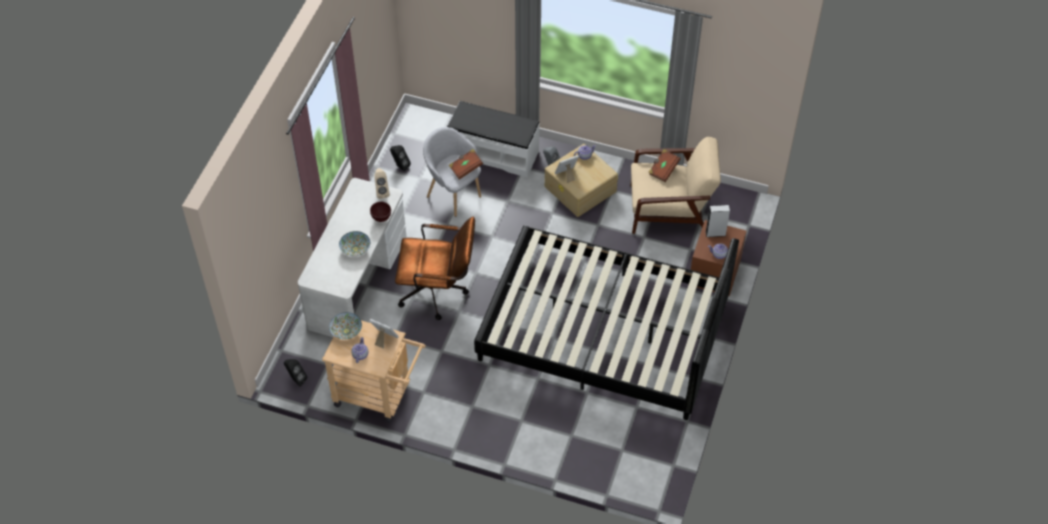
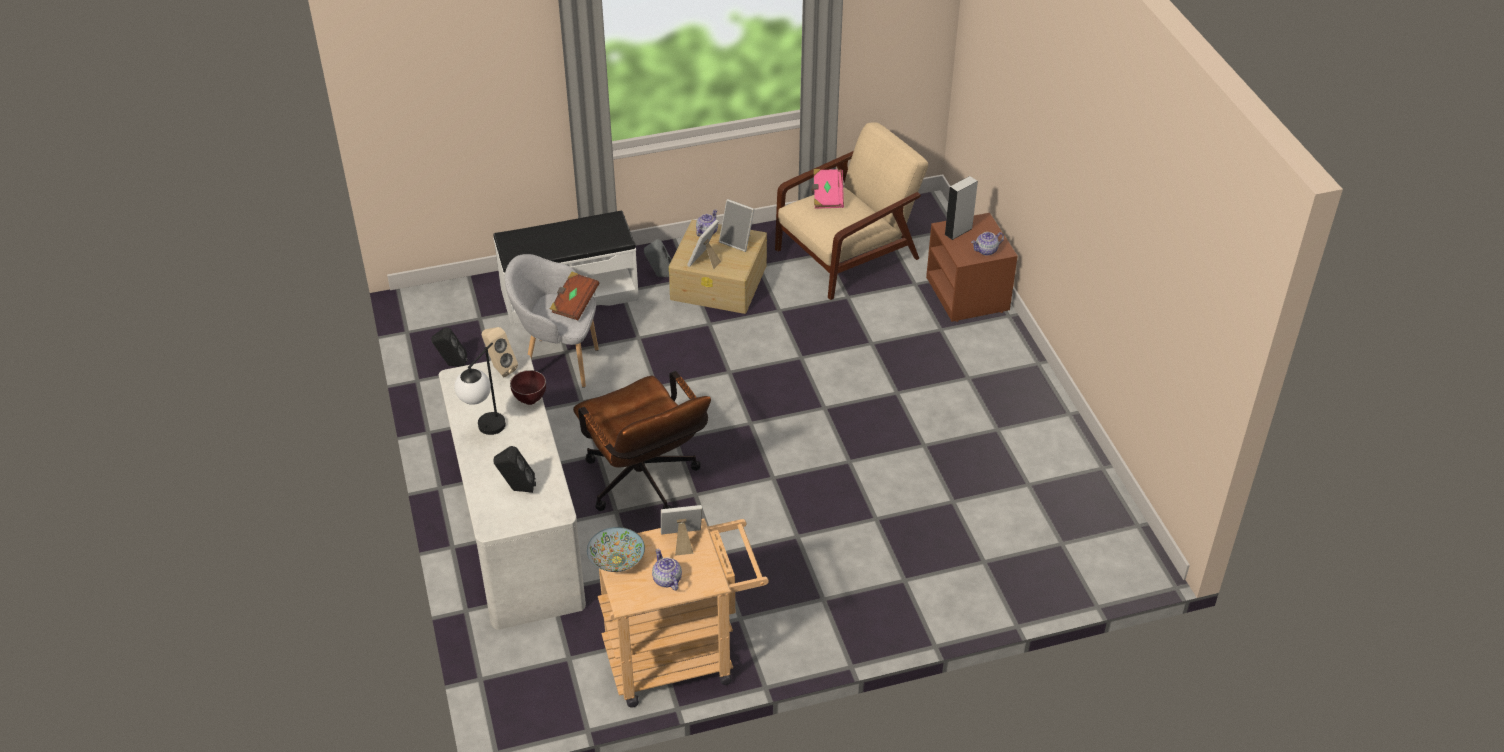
camera: 35 degrees left, 10 degrees down
black speaker [284,359,307,386] -> black speaker moved to [494,446,536,493]
bowl [339,231,370,256] -> none
brown office chair [395,217,475,320] -> brown office chair turned 90 degrees clockwise [573,371,711,511]
black bed [474,226,739,420] -> none
brown book [648,149,681,182] -> pink book [811,169,844,209]
none -> table lamp [454,342,506,435]
none -> picture frame [719,199,754,252]

